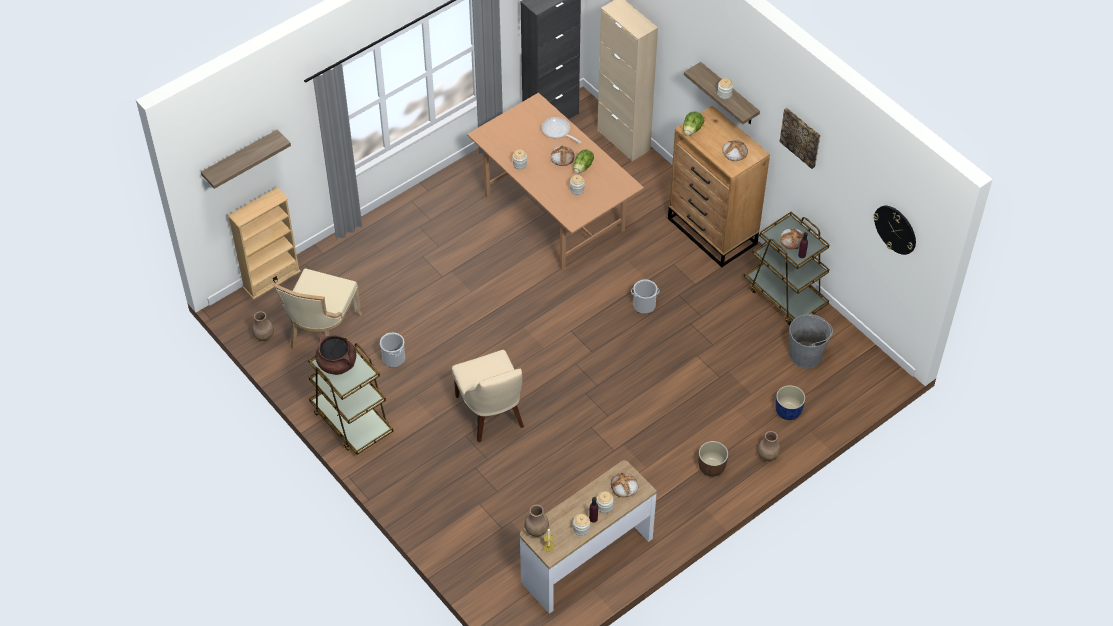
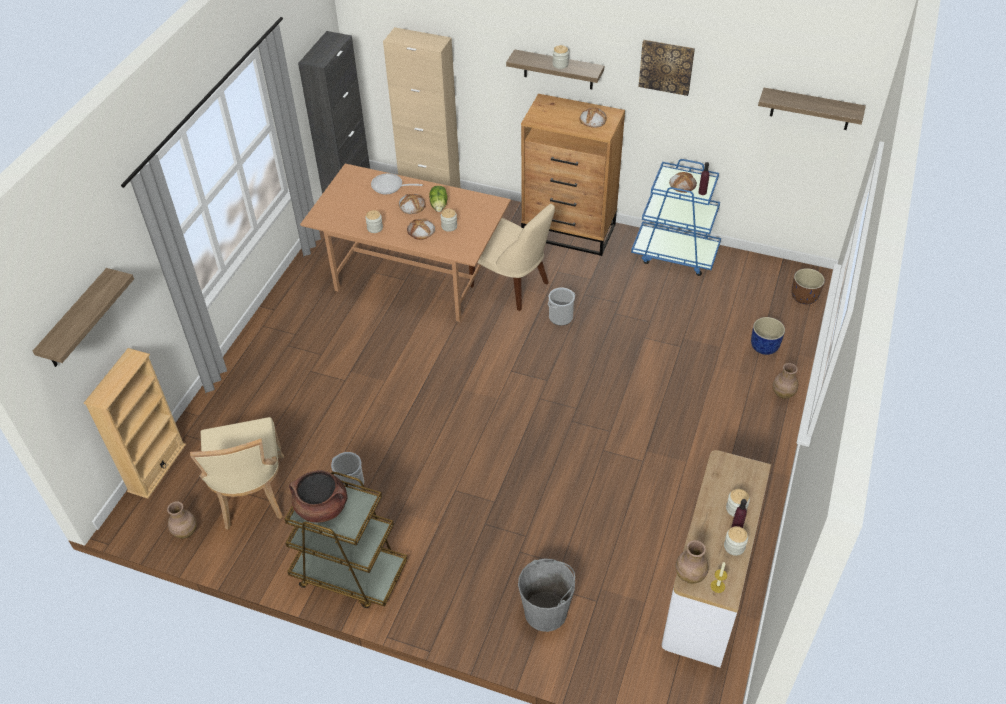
camera: 30 degrees left, 5 degrees down
beige chair [452,350,524,442] -> beige chair moved to [469,204,555,311]
bread [611,473,638,497] -> bread moved to [407,219,435,240]
lettuce [684,112,704,136] -> none
brown planter [698,441,728,477] -> brown planter moved to [791,268,825,304]
brown cart [744,212,830,325] -> blue cart [631,159,721,276]
grey bucket [789,313,833,369] -> grey bucket moved to [518,558,575,632]
wall clock [873,206,916,255] -> shelf [758,88,866,130]

